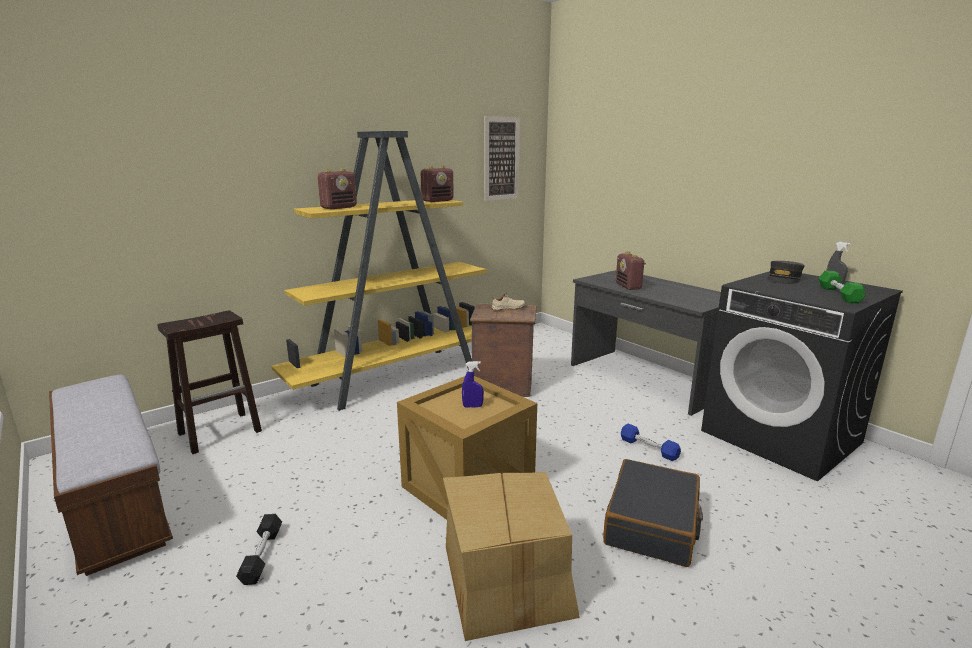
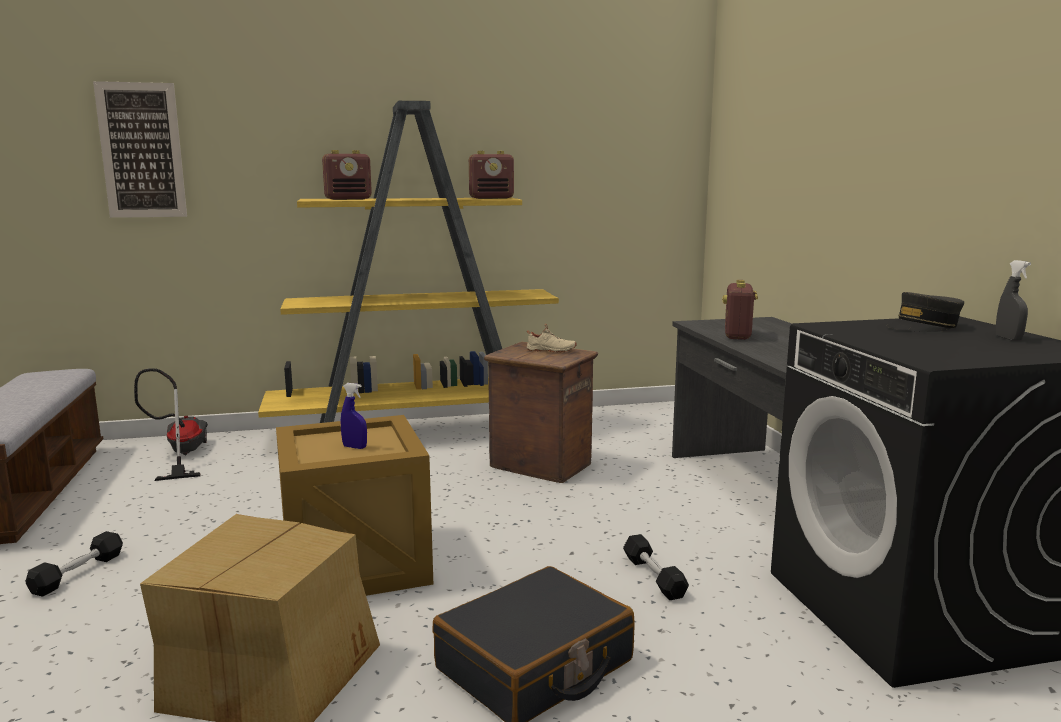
camera: 25 degrees right, 5 degrees down
brown stool [157,310,262,454] -> vacuum cleaner [134,368,208,481]
picture [484,116,520,201] -> picture moved to [93,81,187,218]
blue dumbbell [621,423,681,461] -> black dumbbell [623,534,689,600]
green dumbbell [818,271,866,303] -> none

